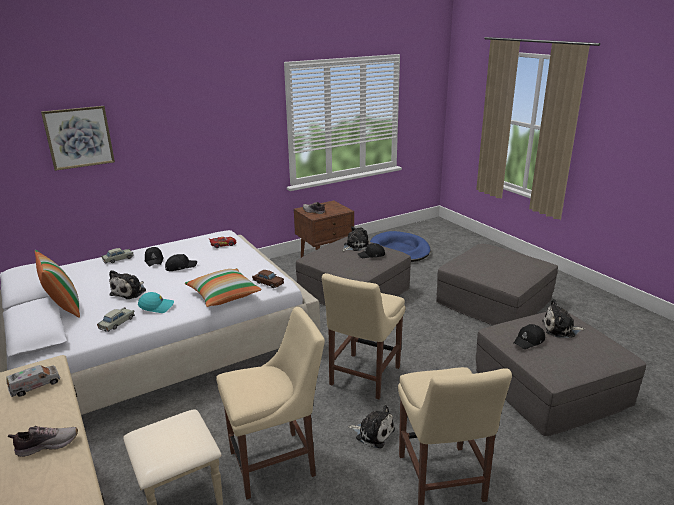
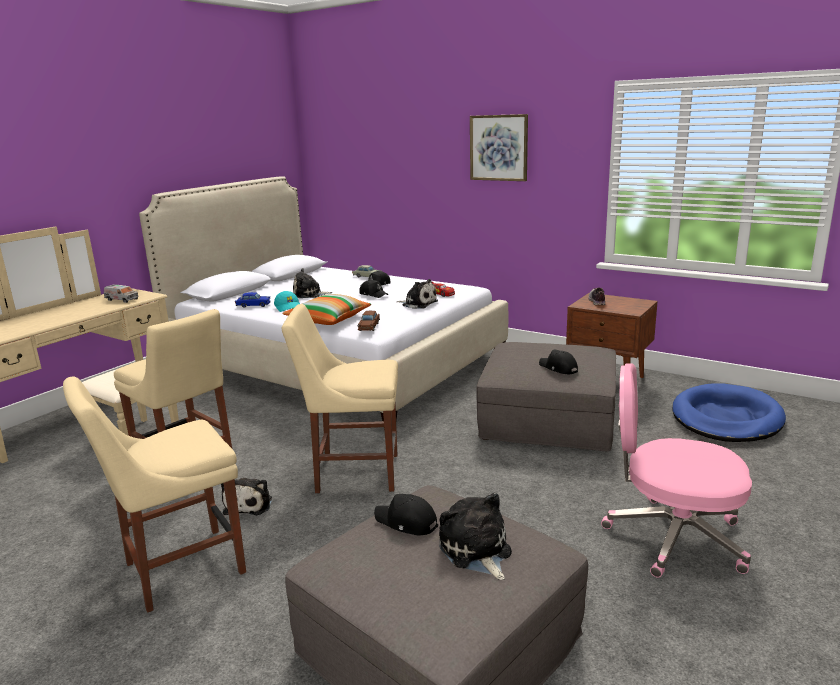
camera: 65 degrees right, 5 degrees down
shoe [8,426,78,457] -> none
pillow [35,250,80,318] -> none
picture [41,106,115,171] -> picture moved to [470,114,528,181]
beige toy car [97,307,135,332] -> blue toy car [235,292,271,307]
plush toy [342,226,369,251] -> plush toy moved to [398,279,438,309]
grey ottoman [436,244,558,326] -> pink office chair [601,363,752,577]

